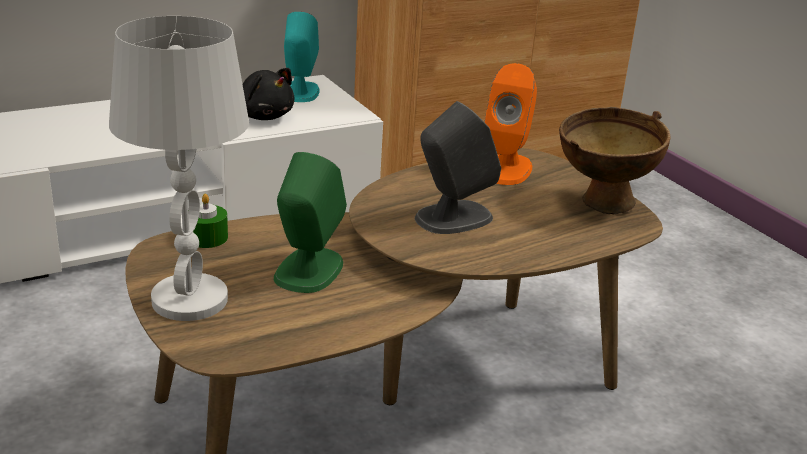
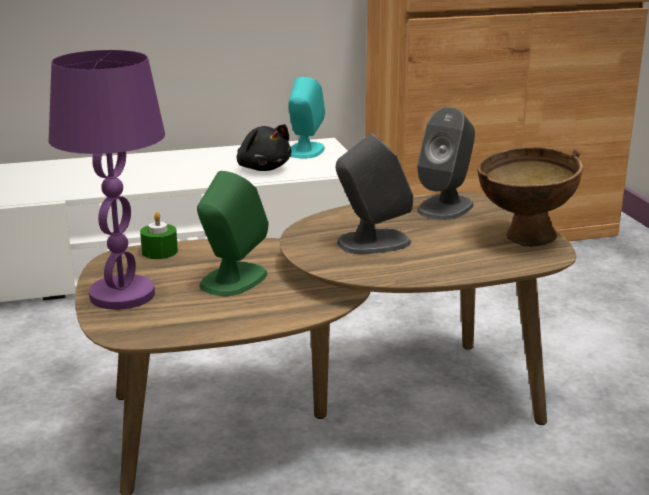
camera: 15 degrees right, 5 degrees down
white table lamp [109,16,249,321] -> purple table lamp [49,50,165,310]
orange speaker [484,63,537,185] -> grey speaker [417,107,475,220]

